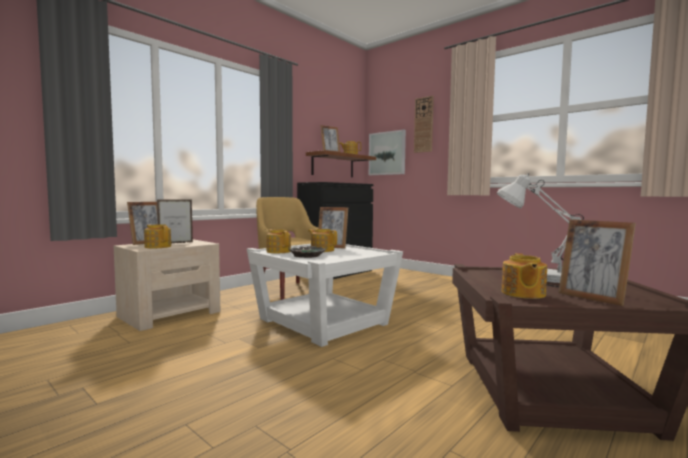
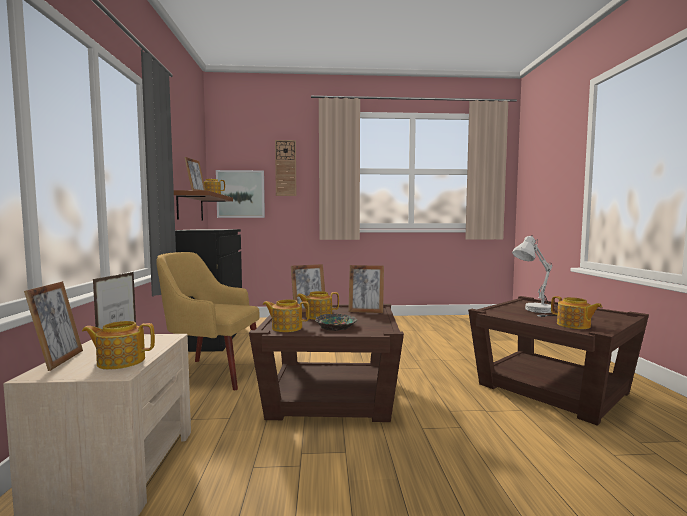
camera: 45 degrees left, 0 degrees up
white side table [247,244,403,347] -> brown side table [249,304,404,422]
picture frame [558,219,636,306] -> picture frame moved to [348,265,384,313]

